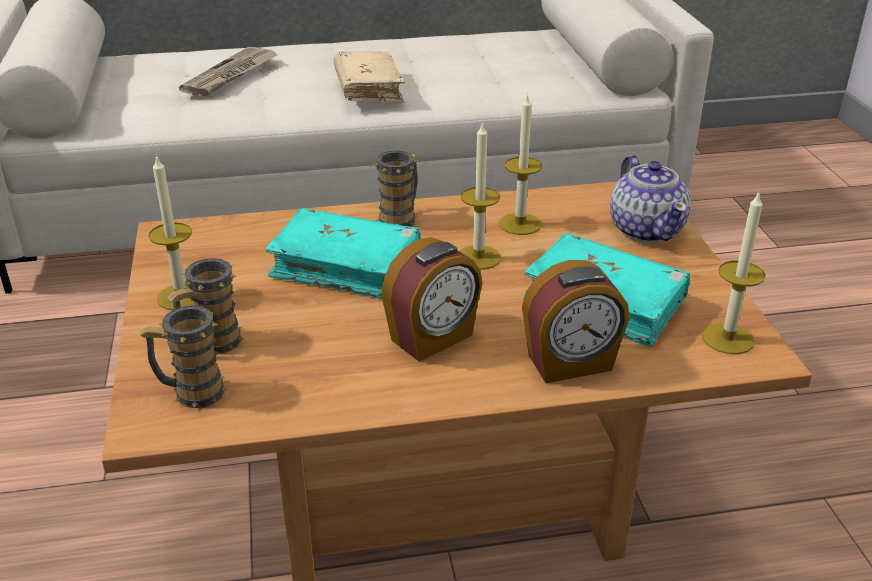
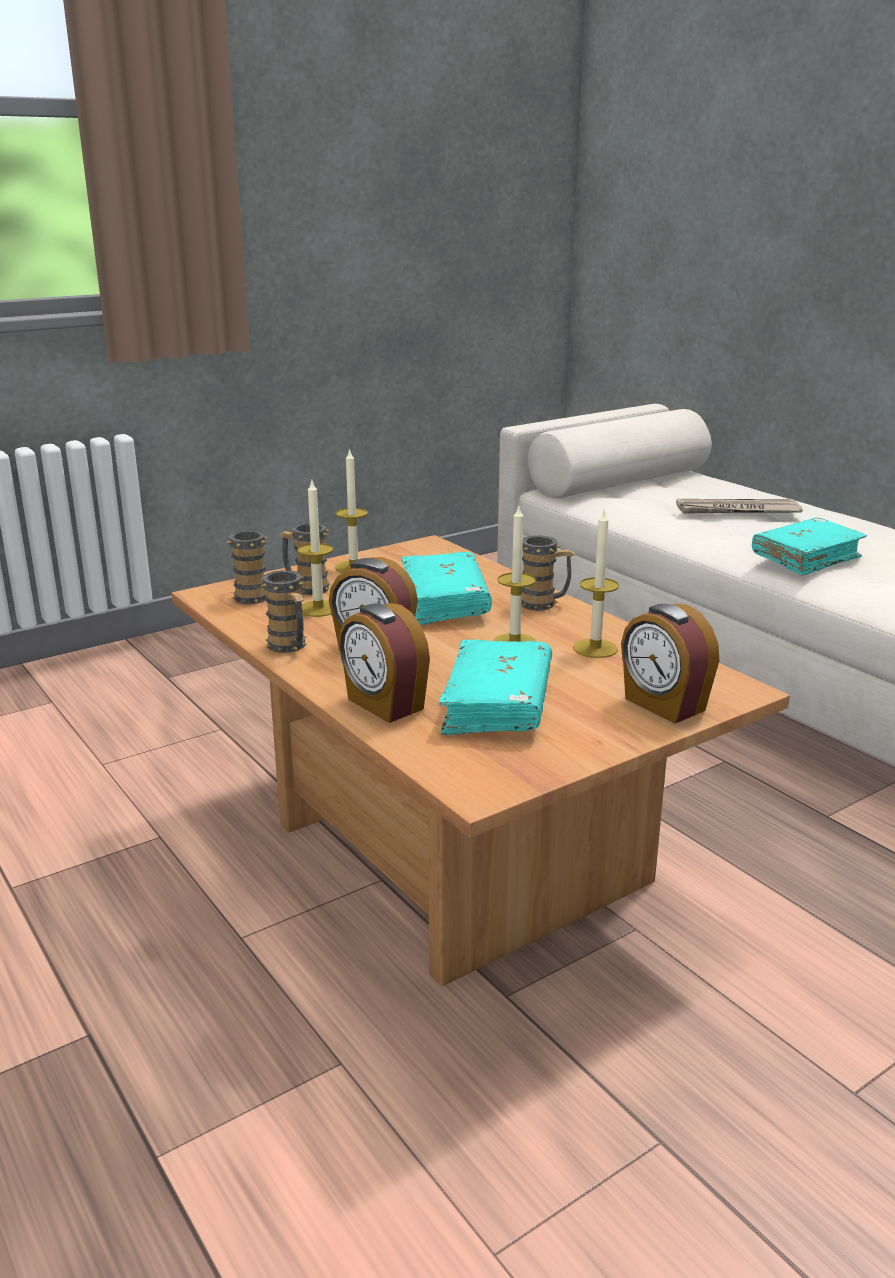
camera: 65 degrees right, 10 degrees down
beige book [334,51,405,103] -> turquoise book [752,518,867,576]
teapot [610,155,691,243] -> alarm clock [621,604,719,724]
candle [702,192,766,354] -> candle moved to [297,481,333,617]
none -> mug [261,570,307,653]

